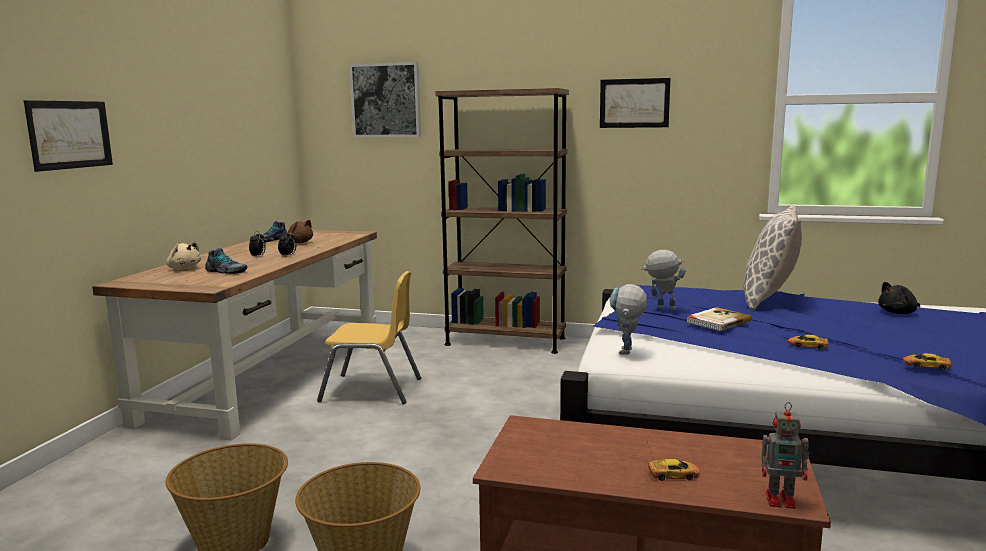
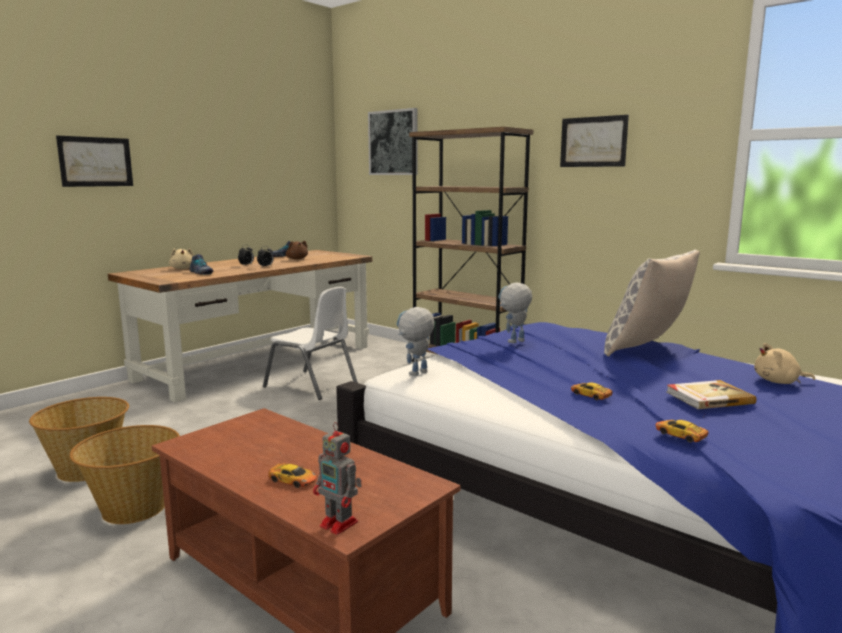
camera: 25 degrees right, 0 degrees up
yellow chair [317,271,421,404] -> white chair [263,287,358,400]
toy robot [641,250,685,310] -> toy robot turned 75 degrees counterclockwise [498,282,532,343]
book [686,307,752,331] -> book moved to [667,380,756,409]
black plush toy [878,282,920,314] -> beige plush toy [754,343,815,384]

